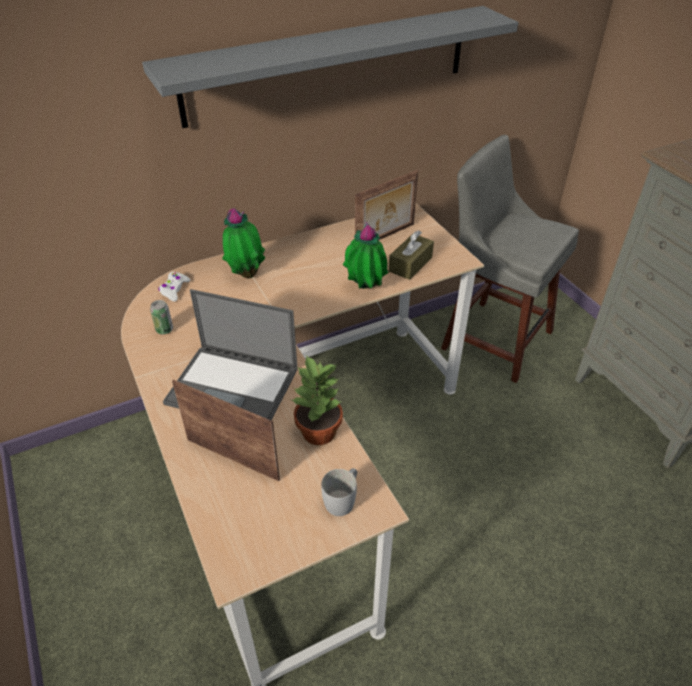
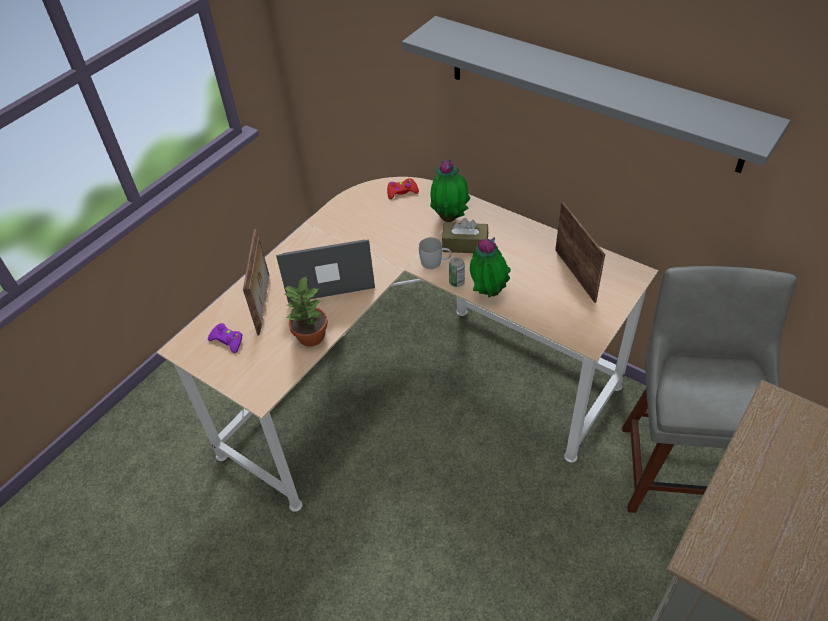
camera: 65 degrees right, 5 degrees up
can [150,300,173,334] -> can moved to [449,257,465,287]
white game controller [159,272,190,302] -> red game controller [387,178,419,199]
laptop [163,289,298,420] -> laptop turned 90 degrees clockwise [276,240,375,303]
white mug [321,468,357,516] -> white mug moved to [419,237,452,269]
picture frame [355,170,418,240] -> picture frame turned 135 degrees counterclockwise [555,202,605,303]
brown tissue box [389,230,434,280] -> brown tissue box moved to [442,218,488,253]
none -> purple game controller [208,323,243,353]

